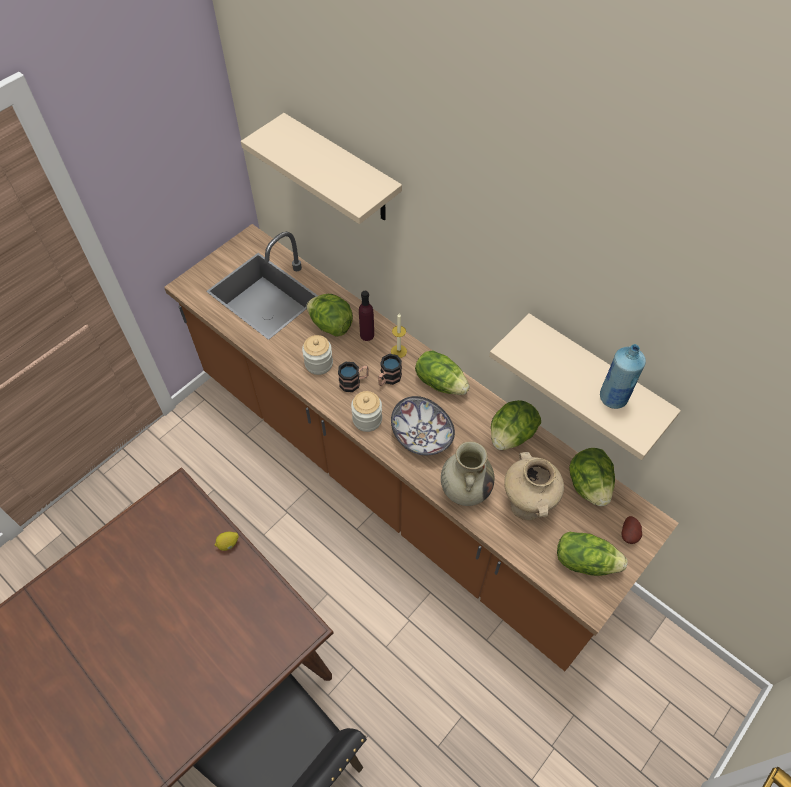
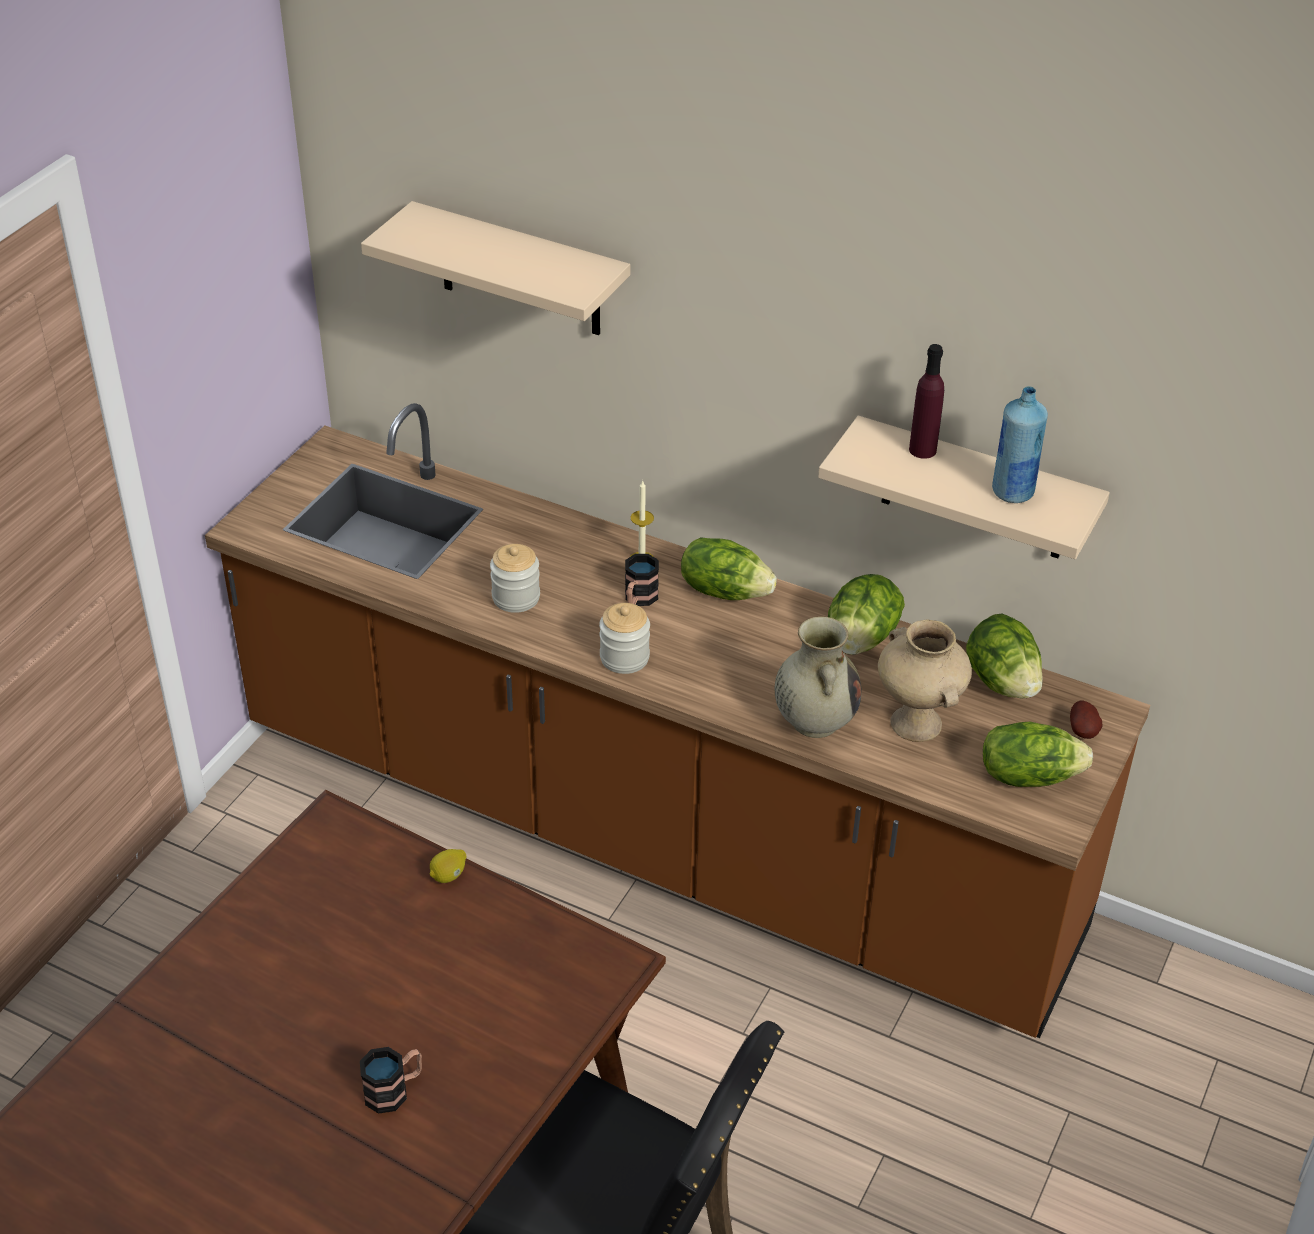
camera: 15 degrees left, 15 degrees down
lettuce [306,294,353,337] -> none
mug [338,362,369,392] -> mug moved to [360,1047,422,1114]
purple bottle [359,291,374,341] -> purple bottle moved to [909,344,944,459]
bowl [391,396,455,455] -> none

